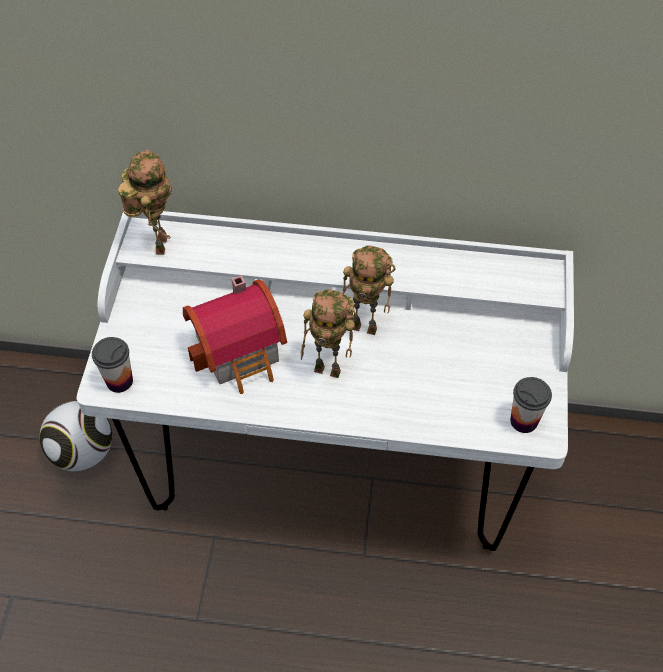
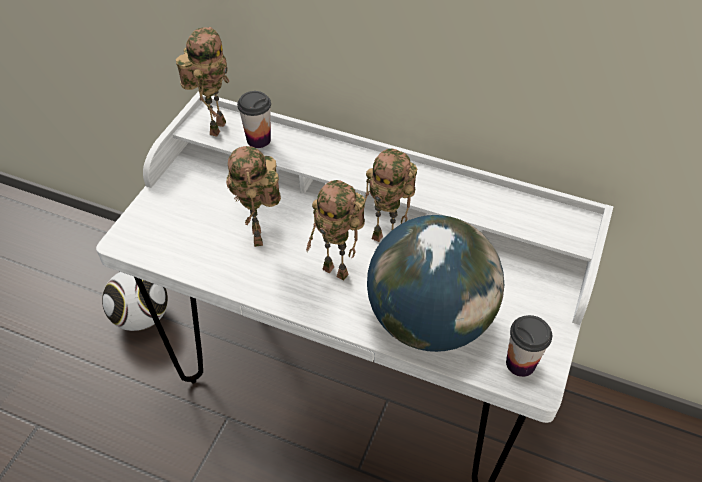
camera: 15 degrees right, 5 degrees down
cup [92,337,133,393] -> cup moved to [237,91,271,148]
toy house [183,275,287,394] -> toy robot [226,146,281,247]
none -> globe [367,215,504,352]

